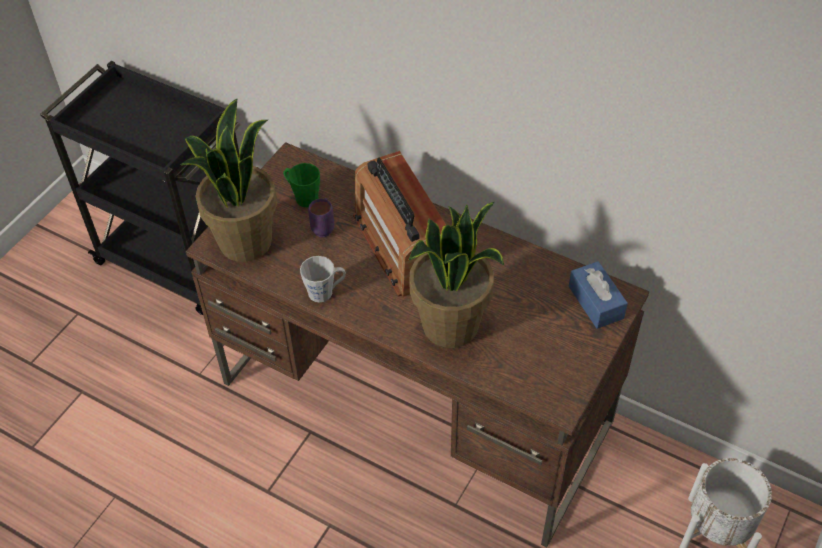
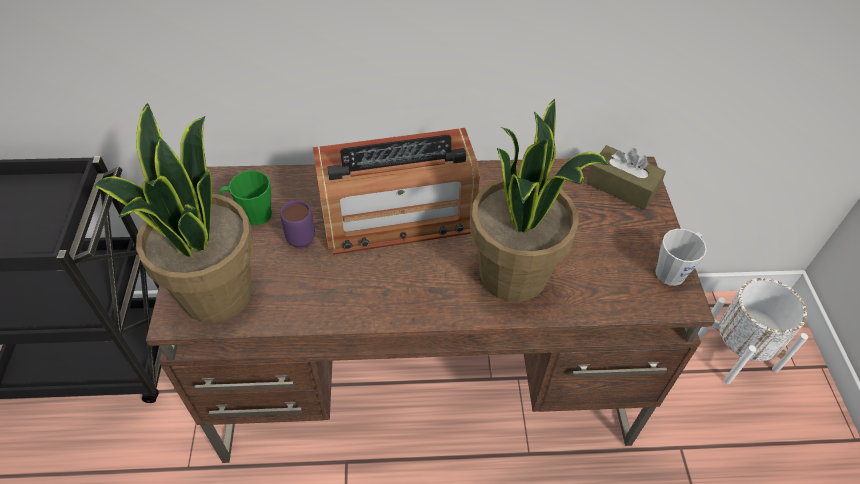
camera: 35 degrees left, 0 degrees up
grey mug [300,256,346,302] -> grey mug moved to [655,229,707,286]
radio [353,151,446,297] -> radio turned 45 degrees counterclockwise [313,128,479,255]
blue tissue box [569,261,628,329] -> brown tissue box [587,145,666,210]

